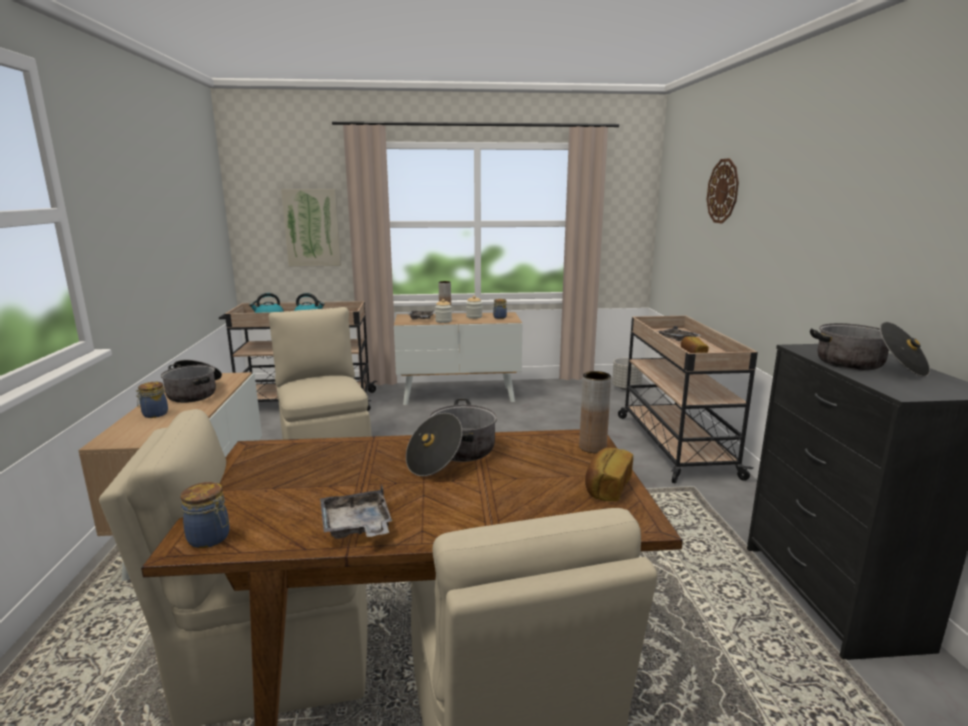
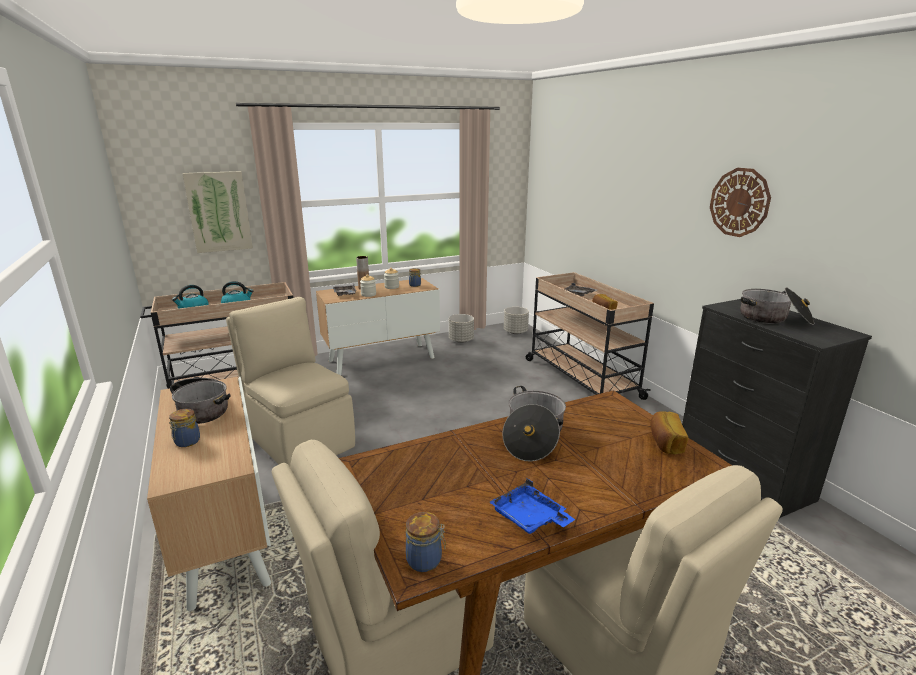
camera: 20 degrees left, 5 degrees up
grey tray [320,485,392,539] -> blue tray [489,479,575,534]
brown vase [579,371,611,453] -> none
wall clock [707,158,739,223] -> wall clock moved to [710,168,771,237]
none -> grey planter [449,314,474,343]

